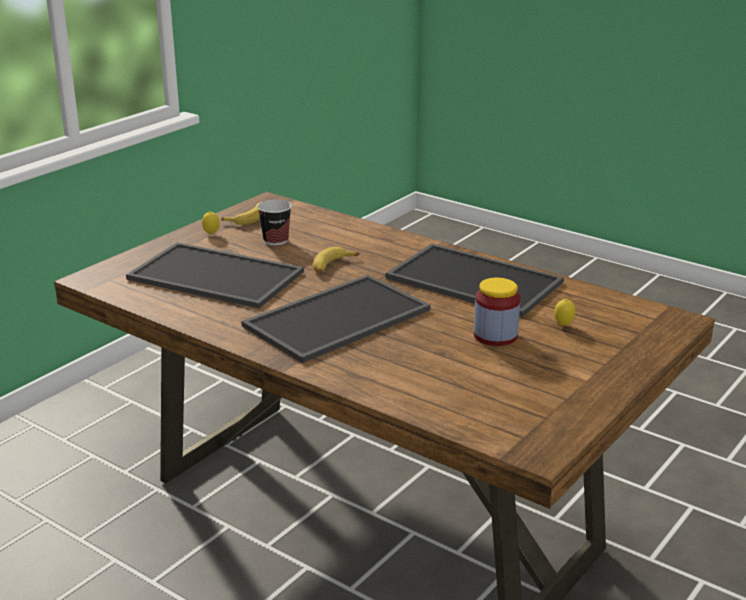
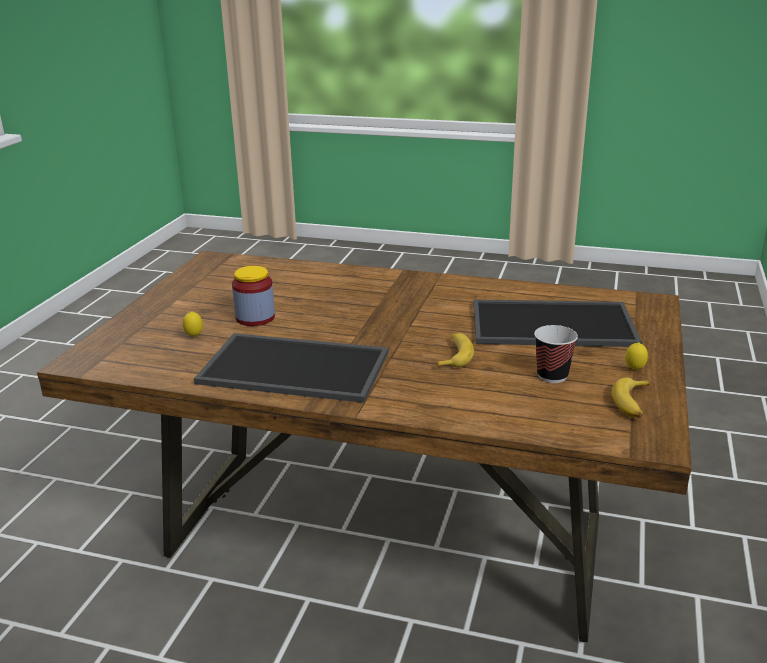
camera: 160 degrees right, 0 degrees up
tray [241,275,431,363] -> none

